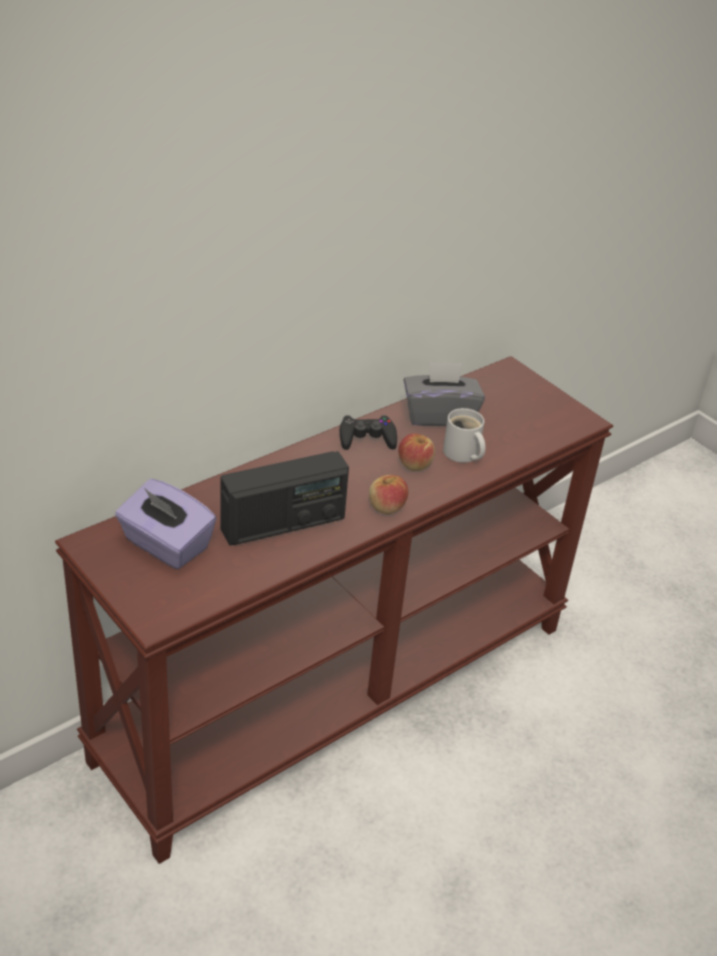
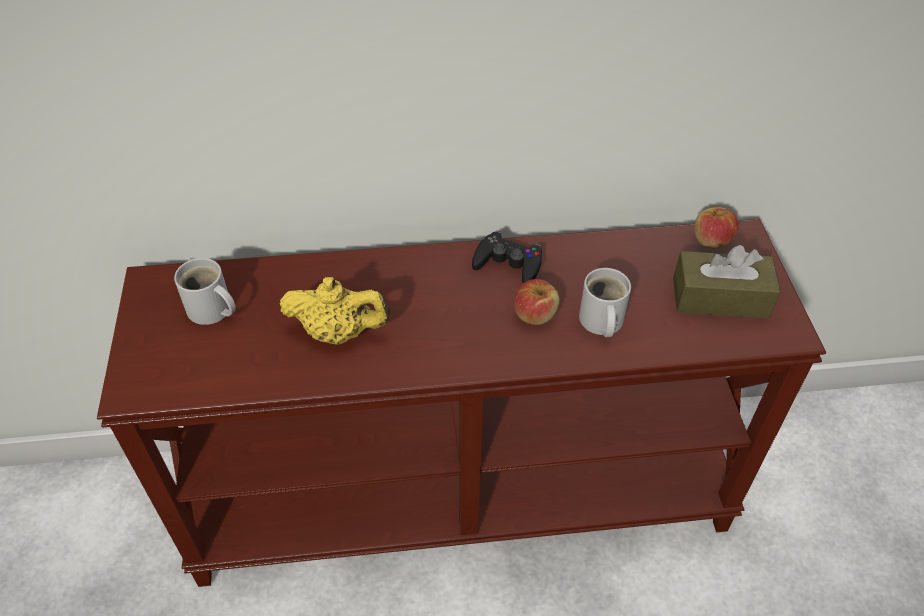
camera: 35 degrees right, 10 degrees up
purple tissue box [115,479,216,569] -> white mug [174,258,236,325]
radio [221,451,349,546] -> yellow teapot [280,277,390,345]
apple [369,475,409,514] -> apple moved to [694,207,739,248]
grey tissue box [404,361,485,426] -> none
none -> brown tissue box [673,245,781,319]

